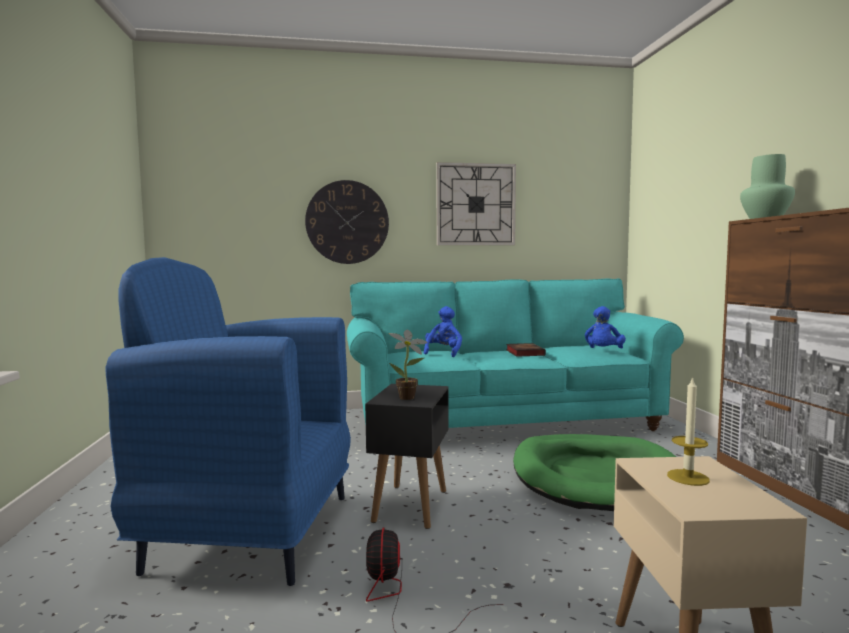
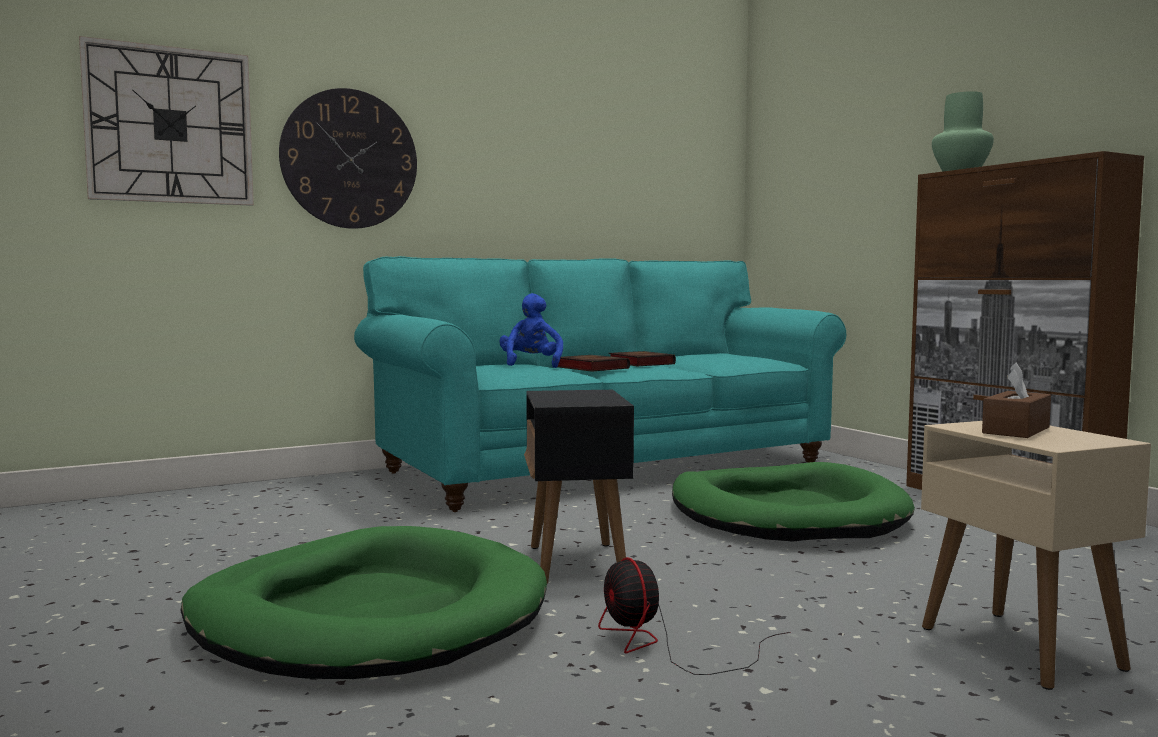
camera: 20 degrees left, 0 degrees up
blue armchair [105,257,351,586] -> green dog bed [180,526,547,679]
potted plant [388,329,428,400] -> none
wall clock [436,162,516,245] -> wall clock moved to [79,36,254,206]
blue plush toy [585,306,626,349] -> none
candle [667,376,710,486] -> brown tissue box [982,363,1051,438]
none -> book [557,355,630,372]

